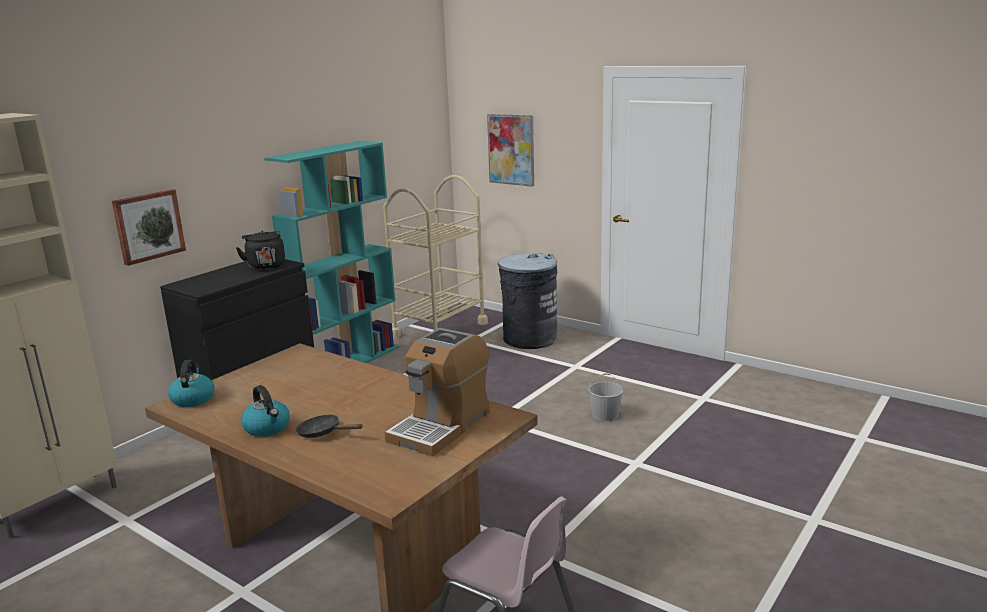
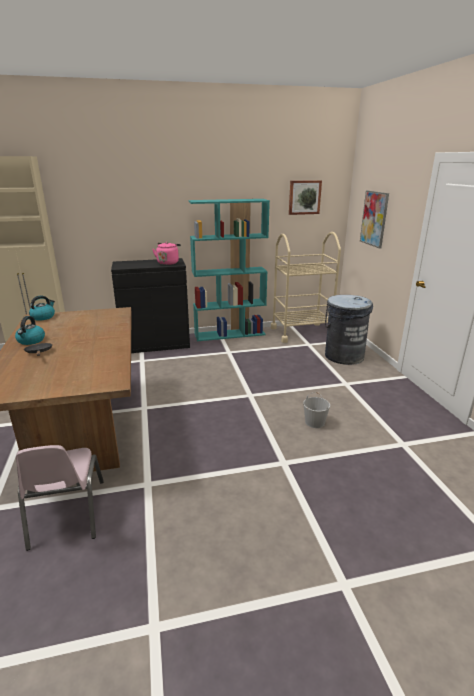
camera: 40 degrees right, 5 degrees up
picture [112,189,186,266] -> picture moved to [289,180,322,215]
black kettle [236,231,285,270] -> pink kettle [152,242,181,265]
coffee machine [385,328,490,457] -> none

